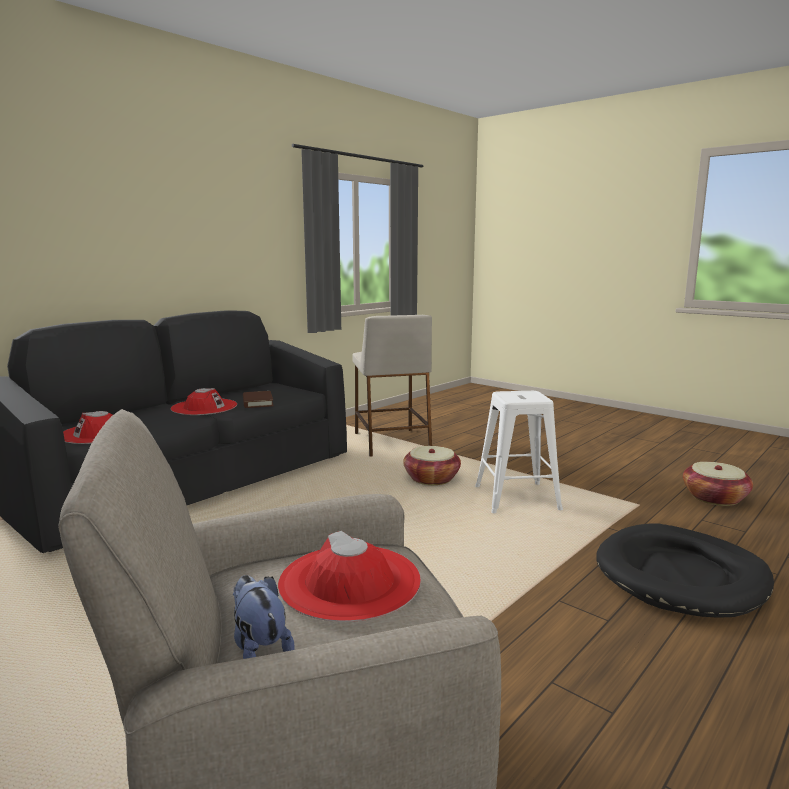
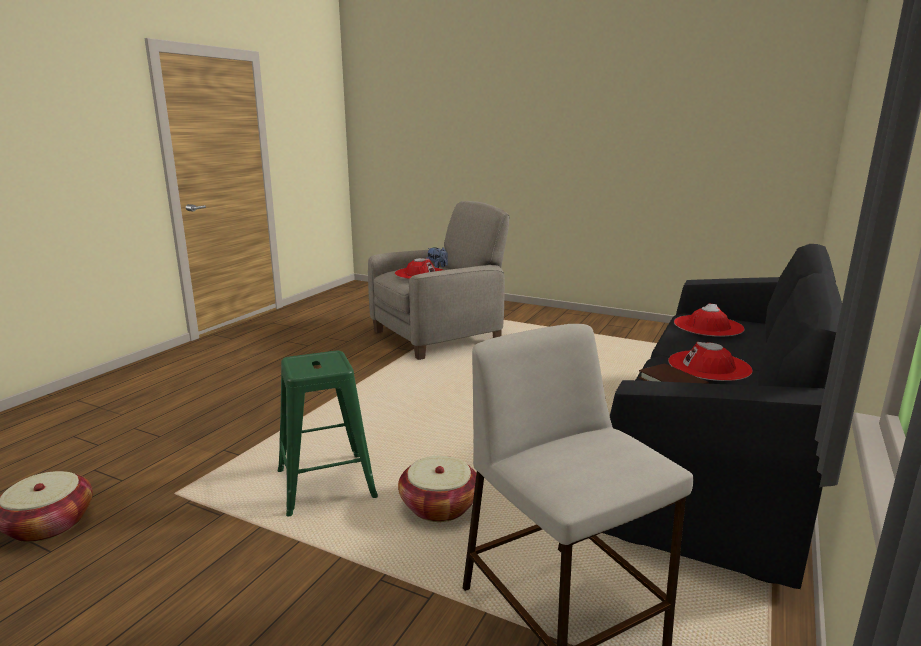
camera: 165 degrees right, 5 degrees up
white stool [475,391,563,514] -> green stool [278,351,378,516]
black dog bed [596,523,774,618] -> none

